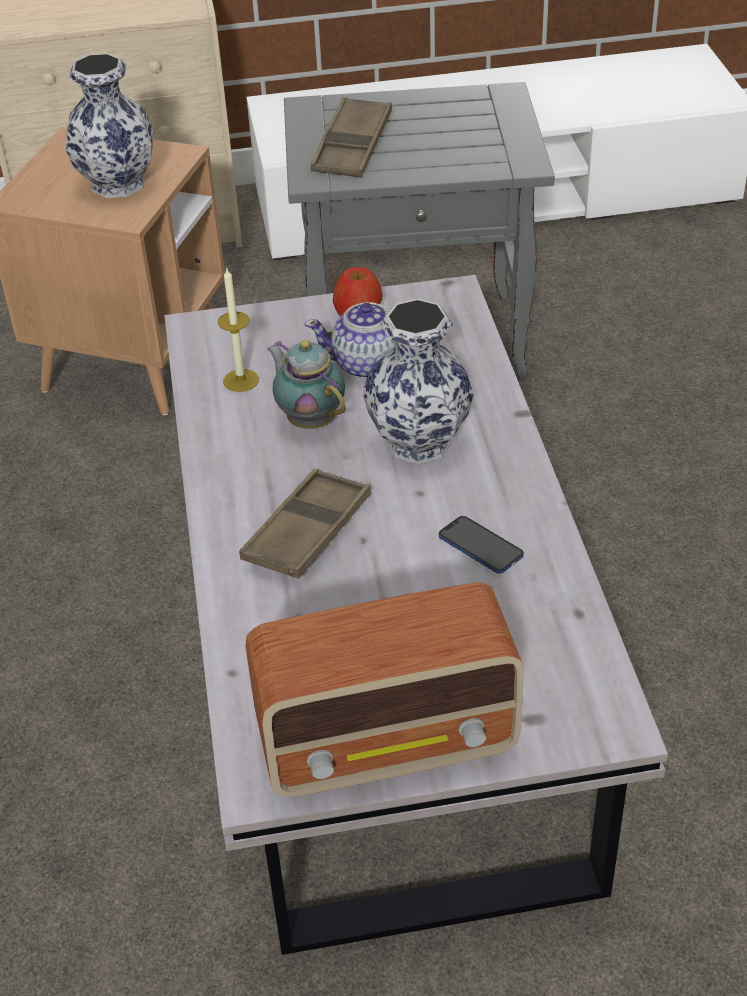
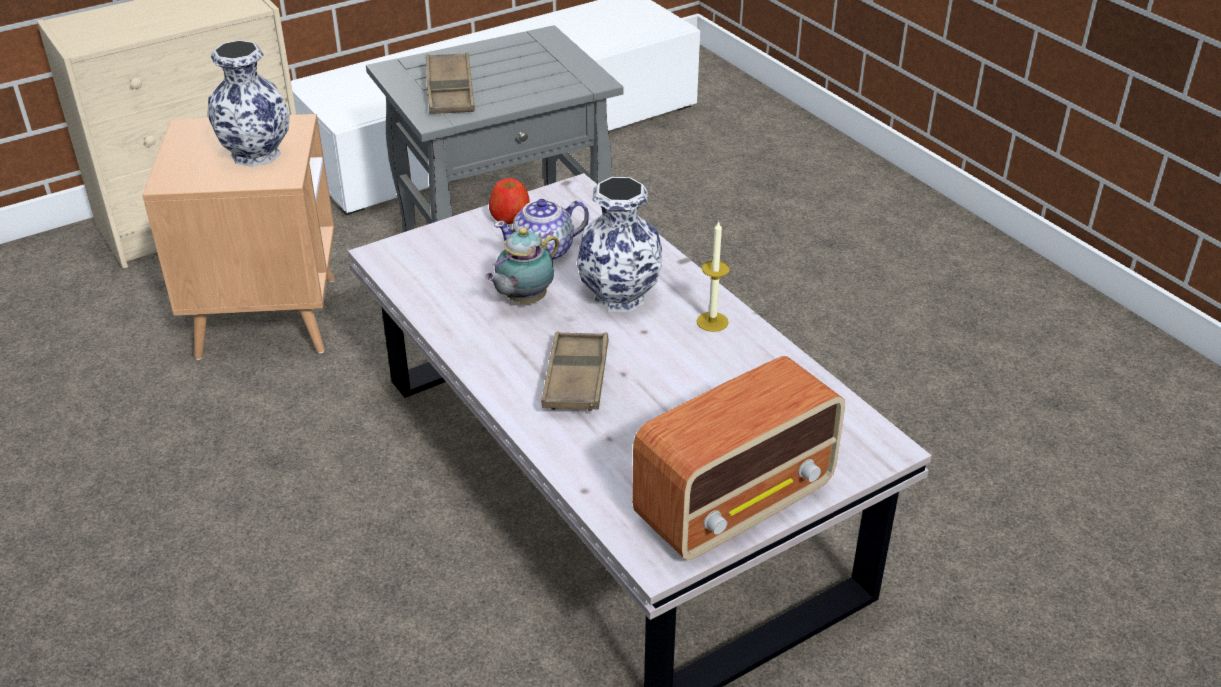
camera: 25 degrees left, 5 degrees down
candle [218,267,259,392] -> candle moved to [697,221,730,332]
teapot [267,340,346,429] -> teapot turned 75 degrees counterclockwise [485,228,559,303]
phone [439,516,524,574] -> none

